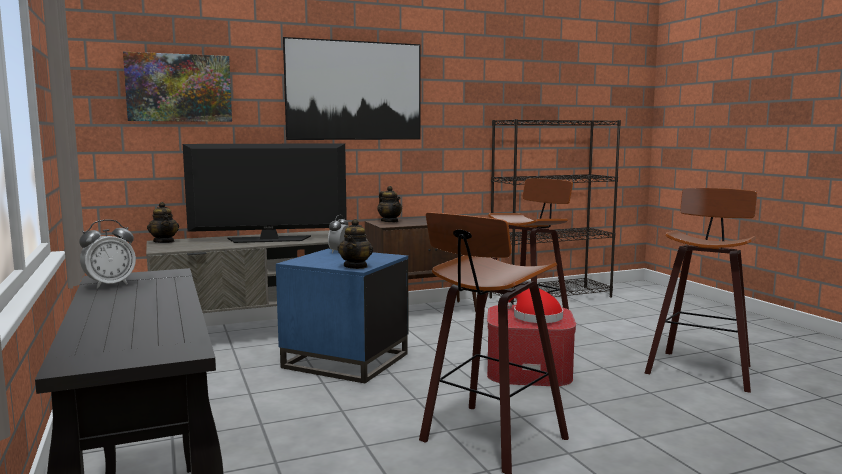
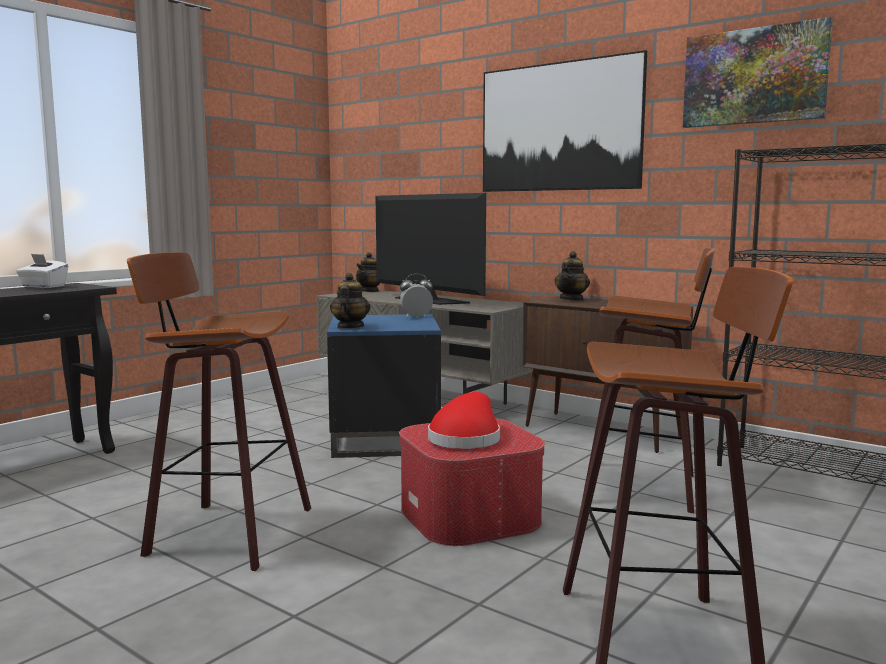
camera: 60 degrees right, 0 degrees up
alarm clock [79,220,136,289] -> white tissue box [16,254,68,288]
picture [123,52,232,122] -> picture moved to [683,17,833,128]
teapot [337,219,373,269] -> teapot turned 120 degrees clockwise [330,273,371,329]

